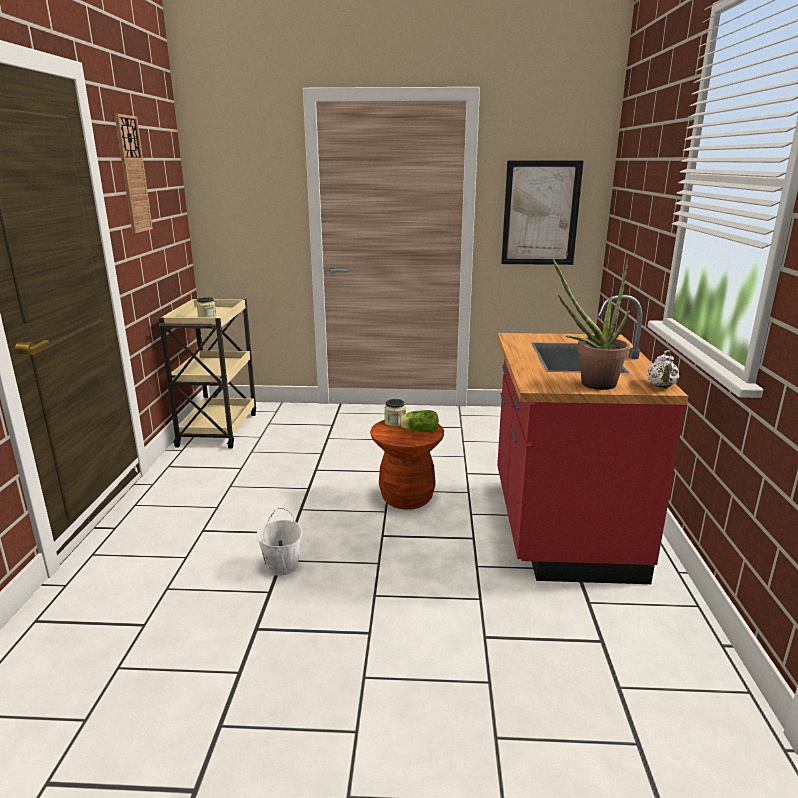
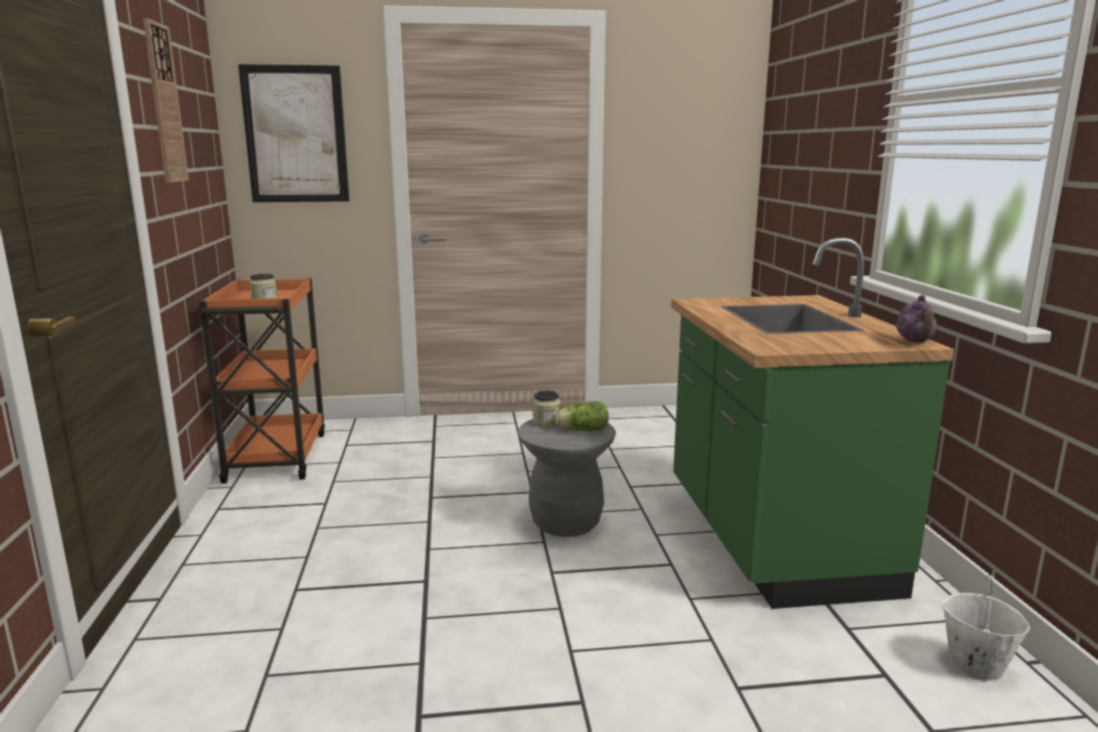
camera: 10 degrees left, 5 degrees down
beige cart [158,298,256,449] -> orange cart [199,278,325,484]
white bucket [256,508,303,576] -> white bucket moved to [942,575,1030,681]
brown stool [370,420,444,510] -> grey stool [518,419,616,537]
red counter [497,295,688,584] -> green counter [671,237,954,609]
picture [501,160,584,265] -> picture moved to [238,64,349,202]
potted plant [552,258,630,390] -> none
white teapot [647,350,679,388] -> purple teapot [896,295,937,343]

